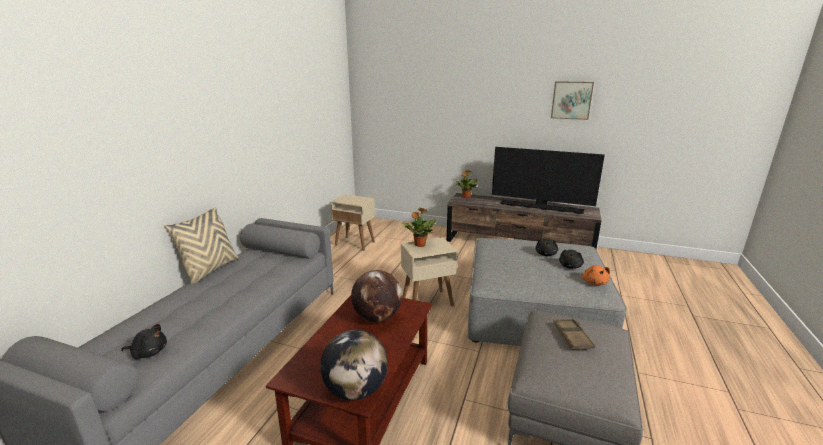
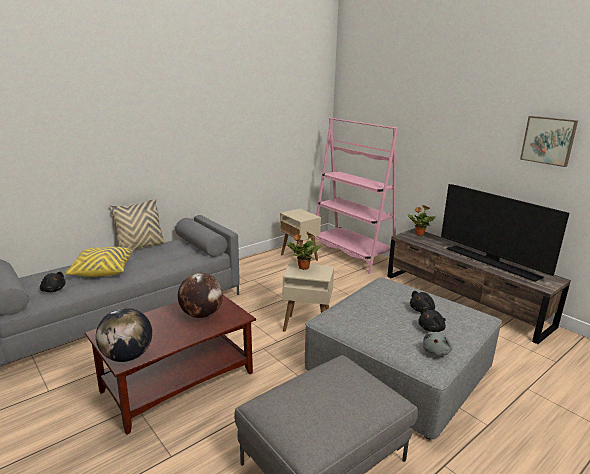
camera: 30 degrees right, 0 degrees up
brown tray [553,318,595,350] -> none
orange plush toy [582,265,610,286] -> grey plush toy [423,332,452,356]
none -> yellow pillow [64,247,135,277]
none -> pink bookcase [315,117,398,274]

